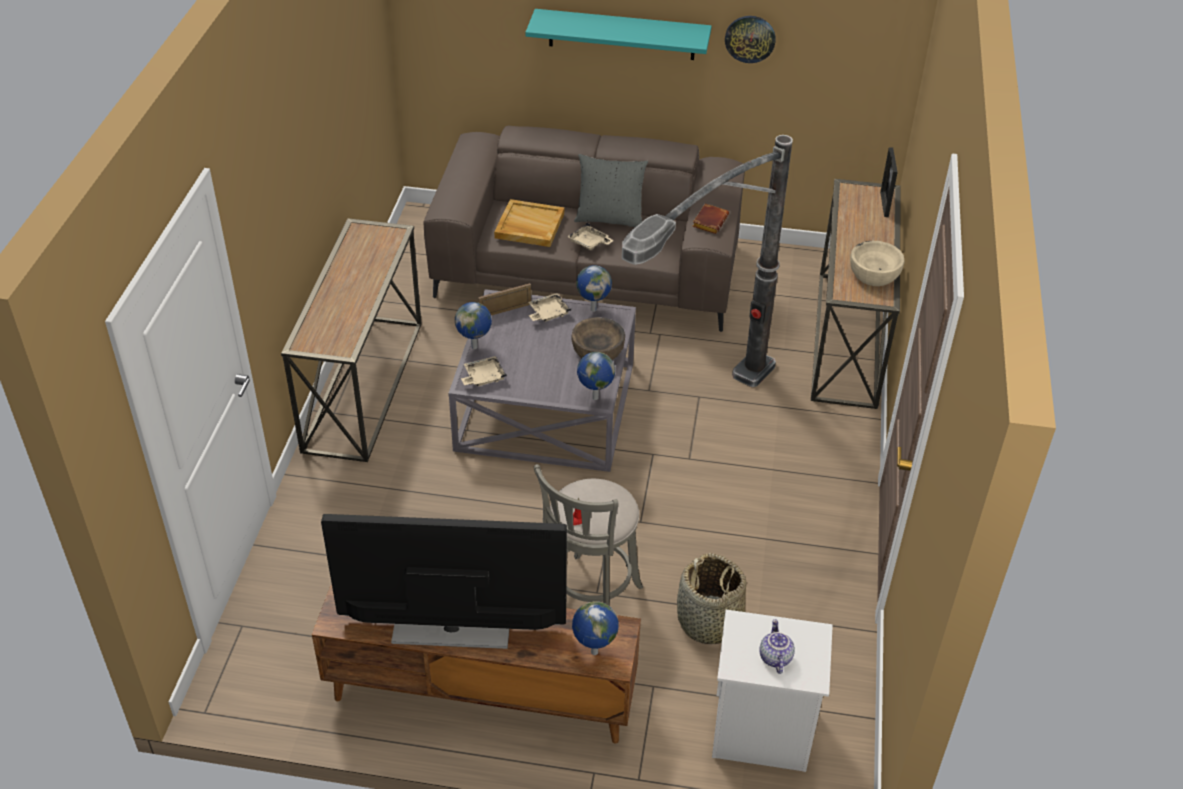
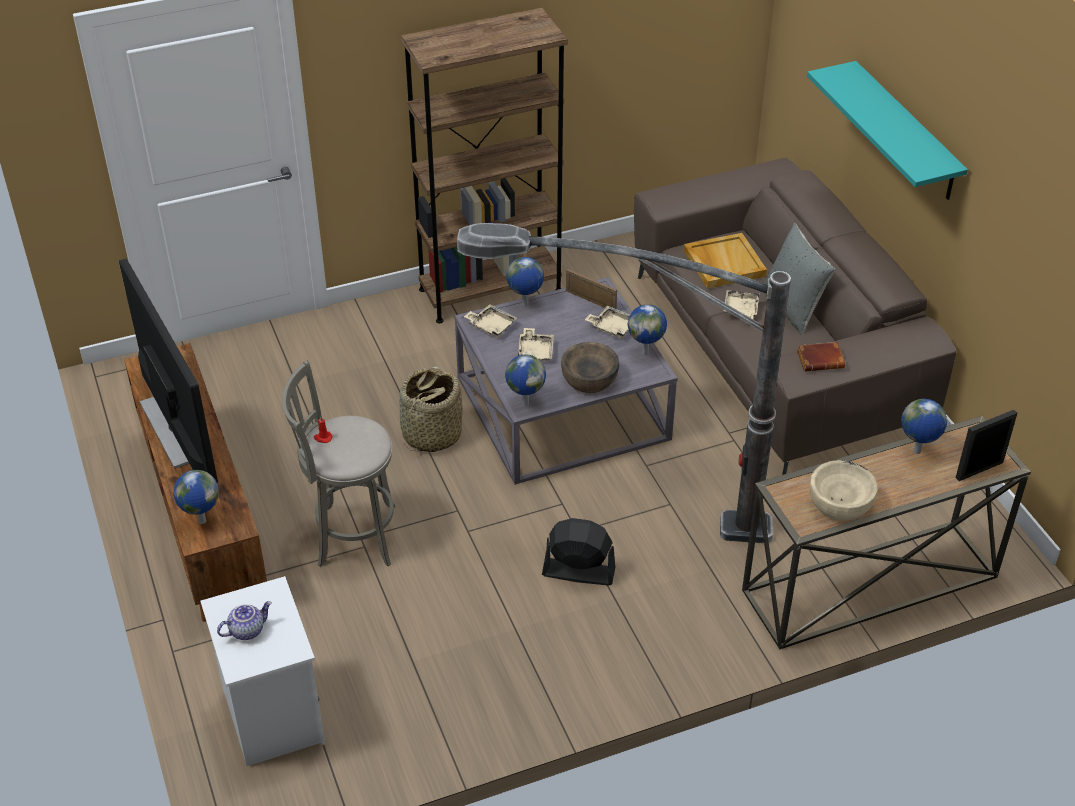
camera: 60 degrees right, 0 degrees up
console table [281,218,422,462] -> brown bookcase [401,7,568,323]
basket [677,553,746,644] -> basket moved to [399,366,463,452]
wall clock [725,16,775,63] -> none
none -> beige tray [518,328,554,361]
none -> black fan [542,518,615,586]
none -> globe [901,399,947,454]

